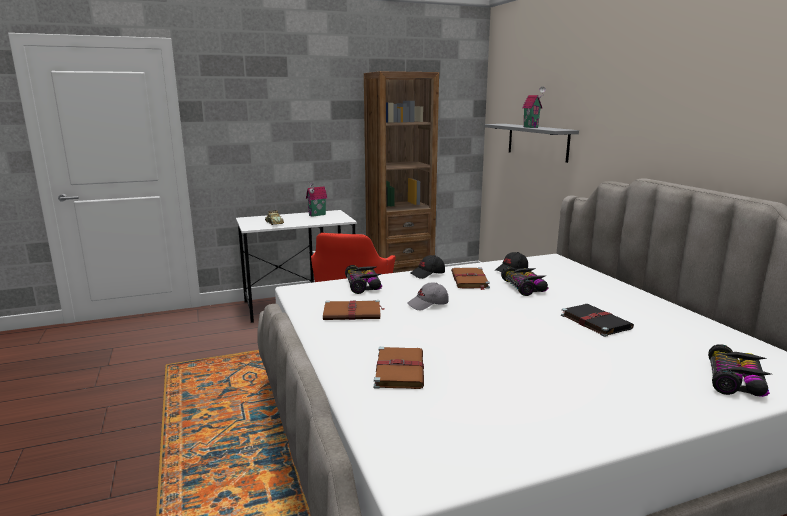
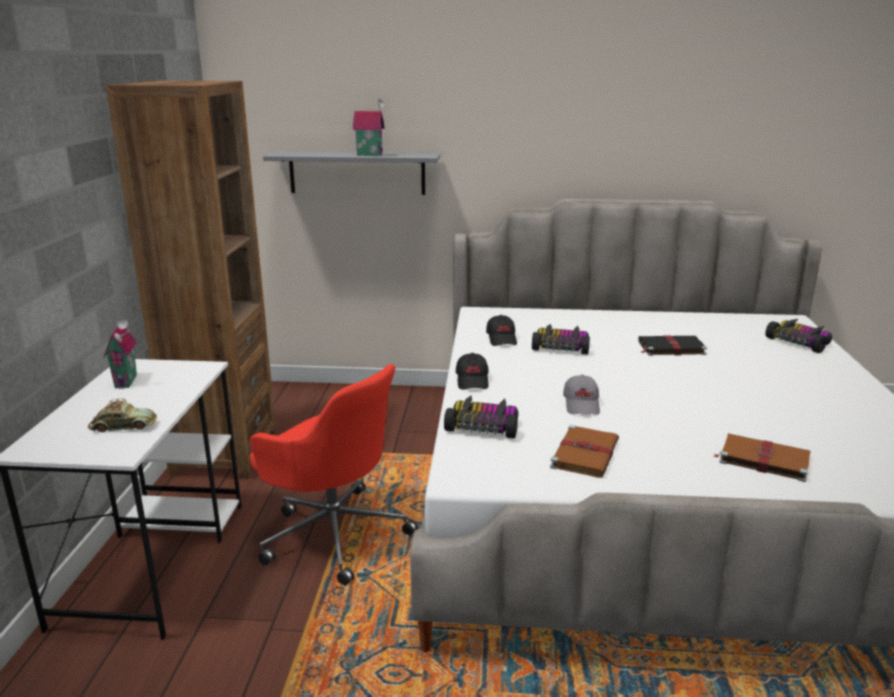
camera: 65 degrees left, 5 degrees up
brown book [451,268,490,290] -> none

